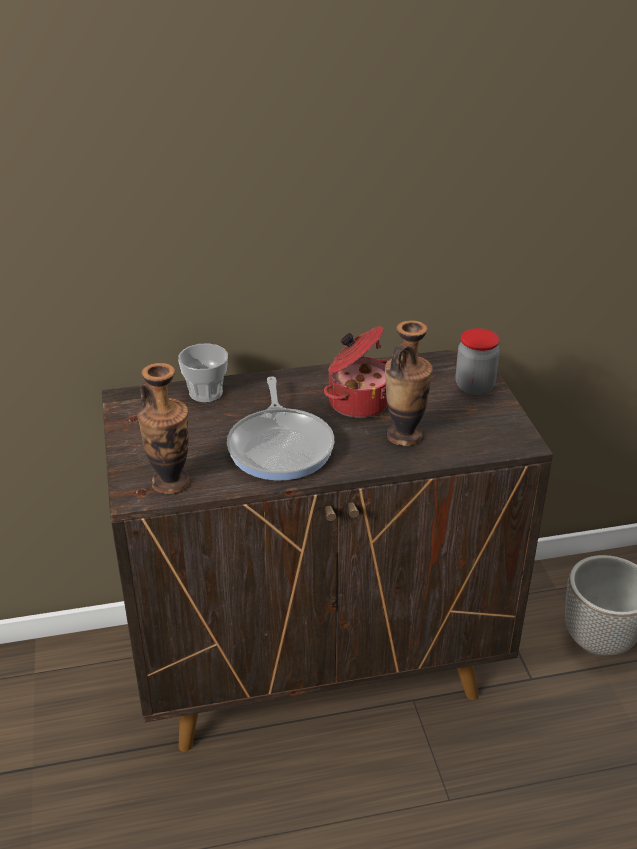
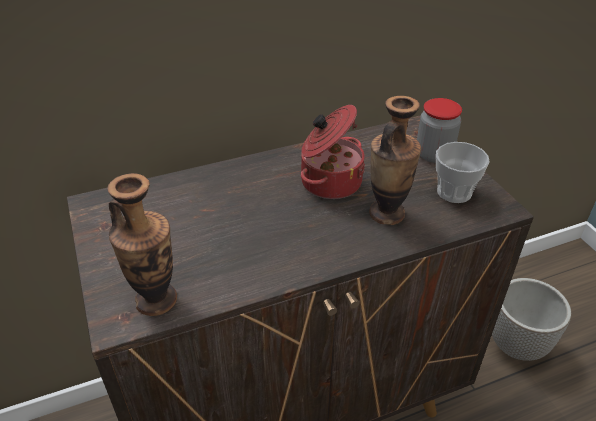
camera: 10 degrees left, 5 degrees up
cup [178,343,228,402] -> cup moved to [436,142,490,203]
frying pan [227,376,335,480] -> none

